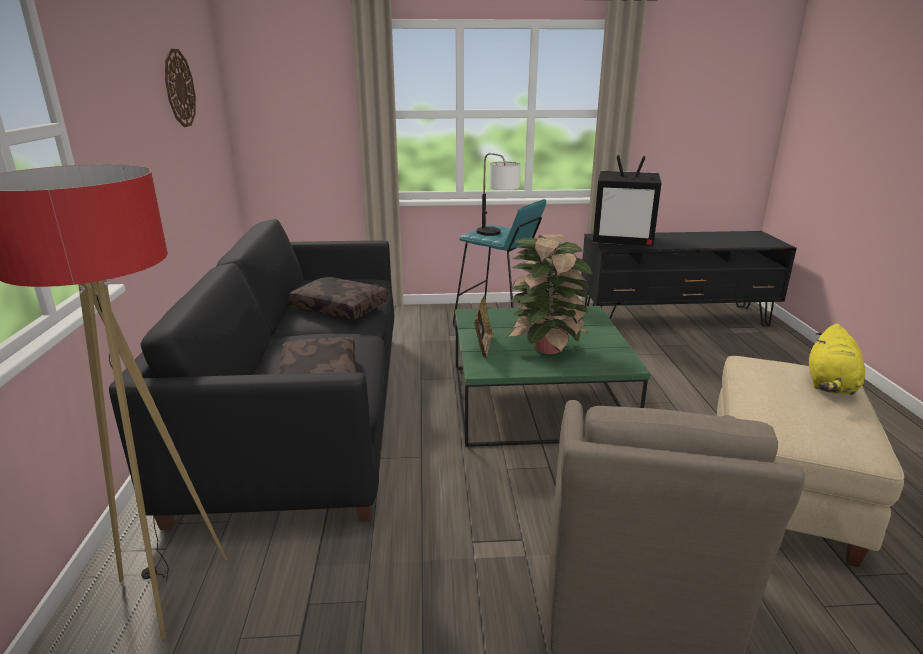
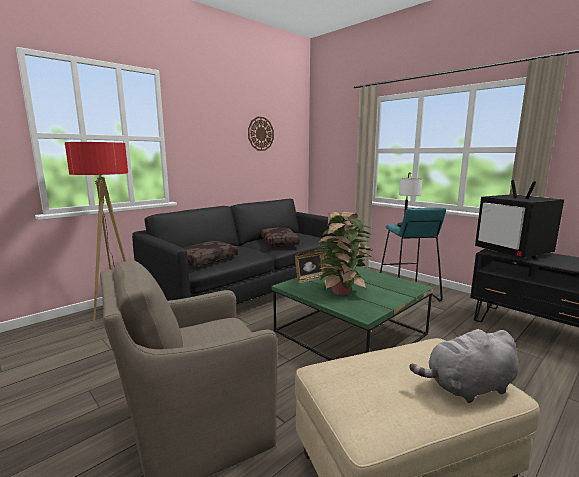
camera: 50 degrees right, 10 degrees down
yellow plush toy [809,324,865,395] -> grey plush toy [409,329,519,403]

